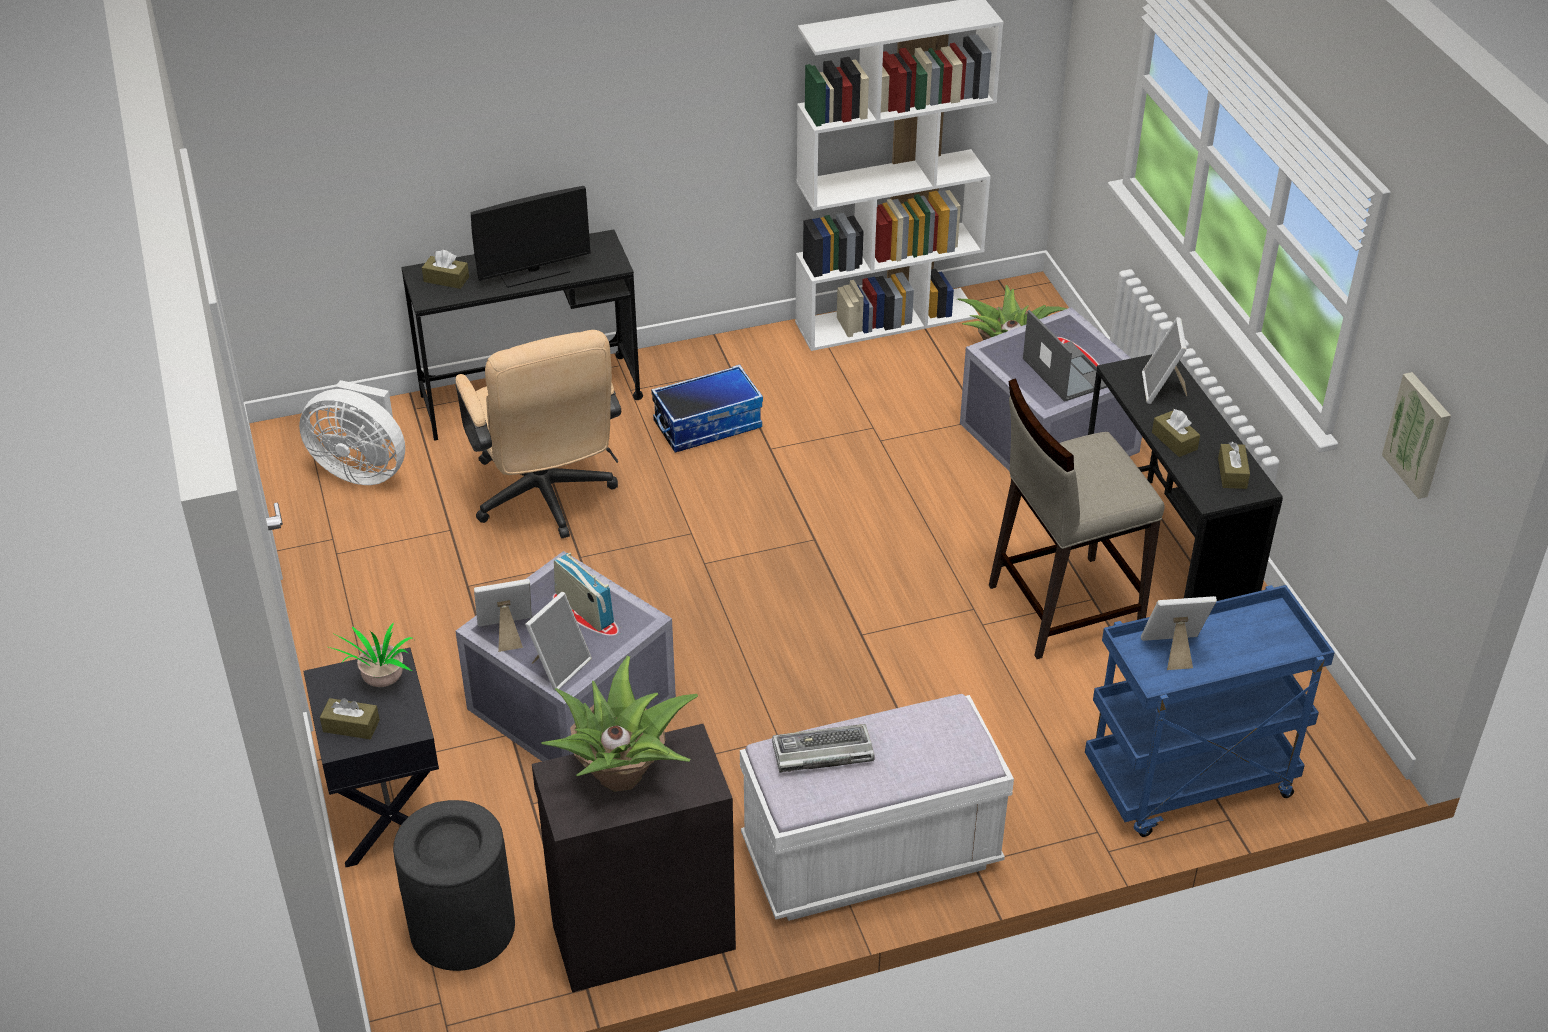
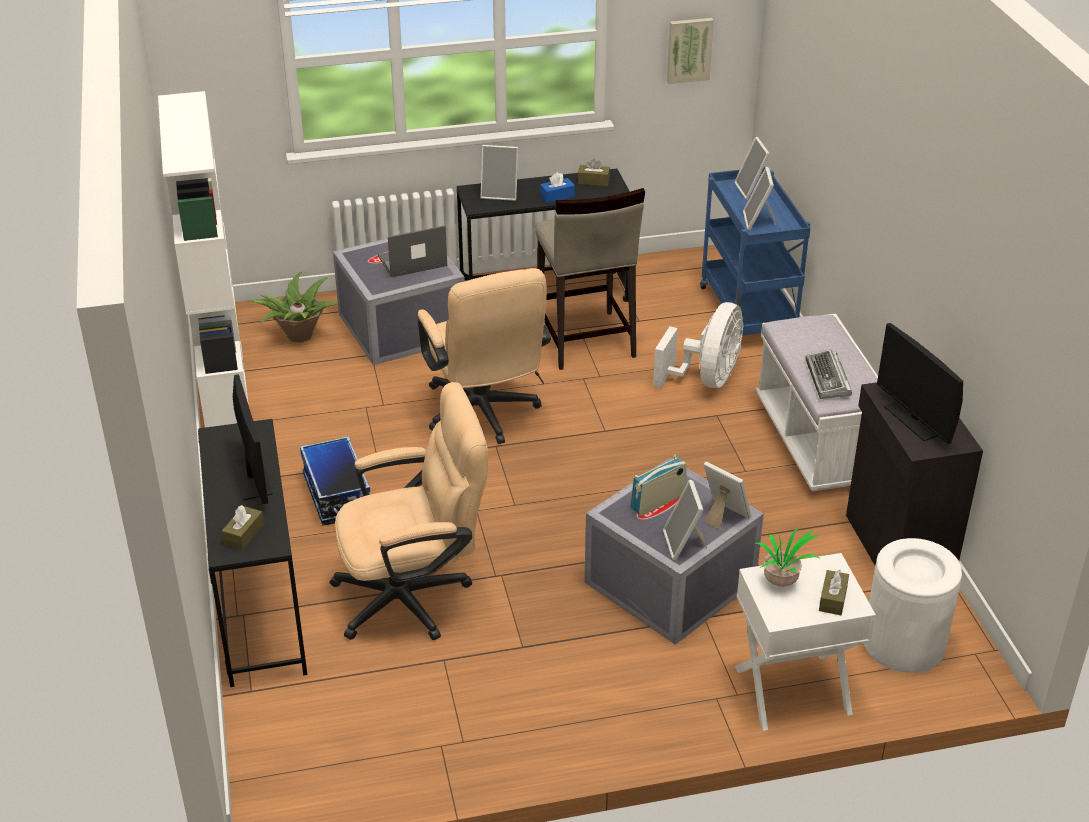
camera: 85 degrees left, 5 degrees down
white fan [299,380,405,485] -> white fan moved to [653,302,743,388]
black nightstand [303,647,439,867] -> white nightstand [735,553,876,731]
black trash can [393,800,515,971] -> white trash can [864,538,962,673]
potted plant [541,656,698,792] -> monitor [877,323,963,445]
brown tissue box [1152,409,1200,457] -> blue tissue box [540,172,575,203]
none -> beige office chair [417,268,551,444]
none -> picture frame [734,137,770,200]

